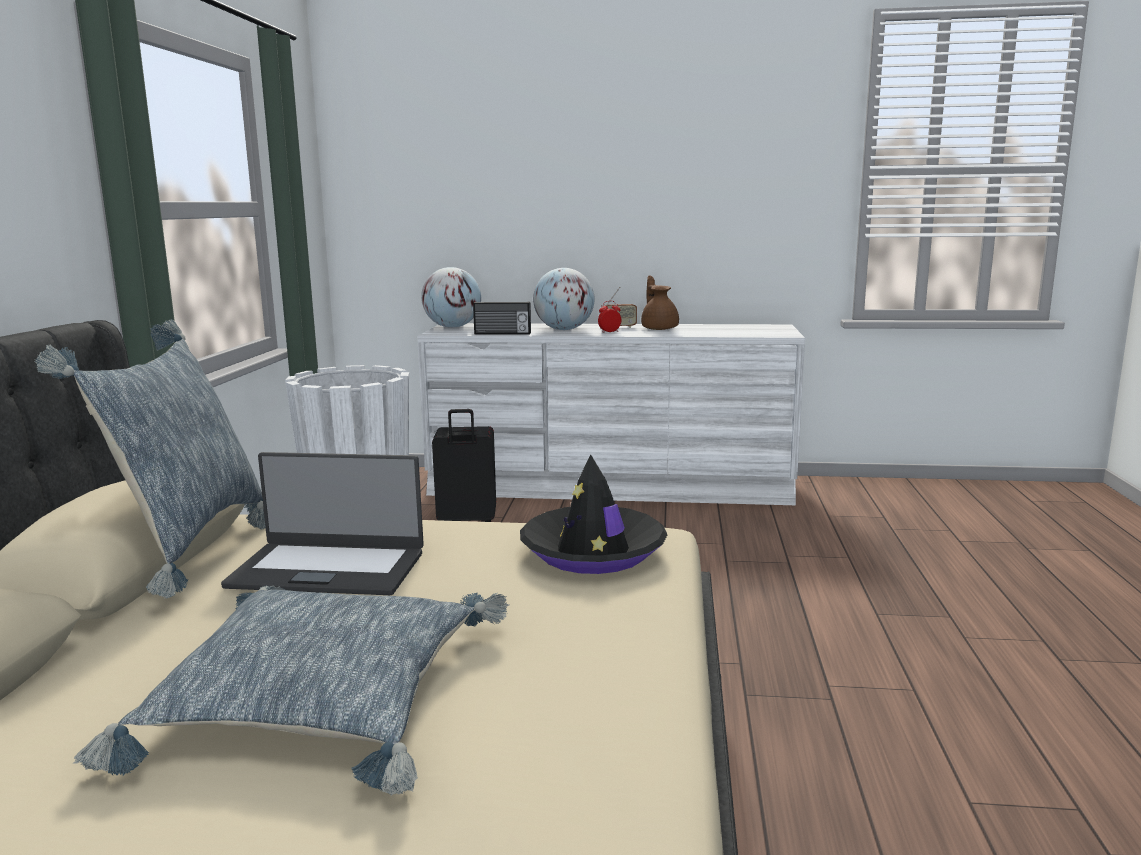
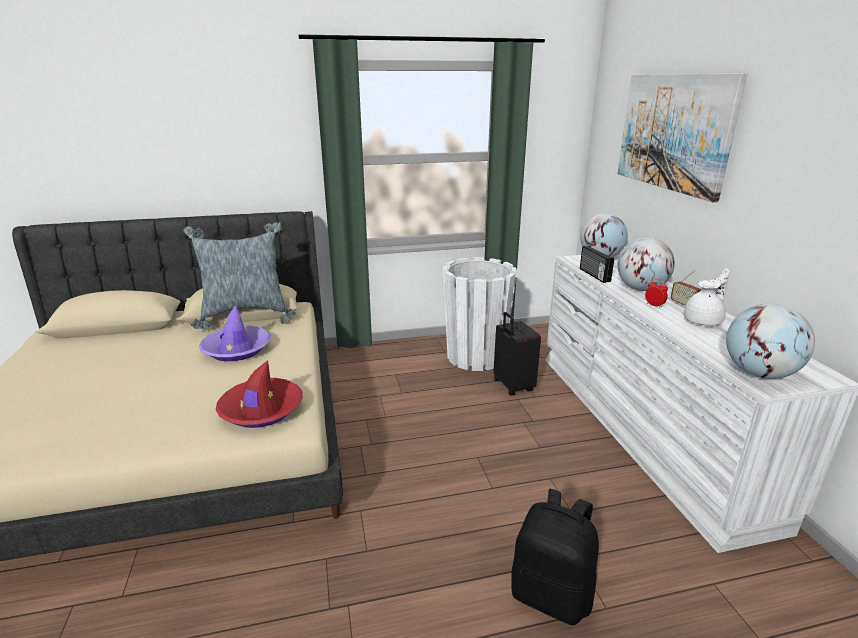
camera: 70 degrees right, 10 degrees up
pillow [74,585,509,796] -> none
laptop [221,452,424,595] -> purple hat [199,305,271,361]
black hat [520,454,668,574] -> red hat [216,360,303,428]
brown teapot [641,275,679,330] -> white teapot [684,268,730,326]
none -> black backpack [511,489,599,625]
none -> picture [617,73,747,202]
none -> globe [726,304,815,379]

